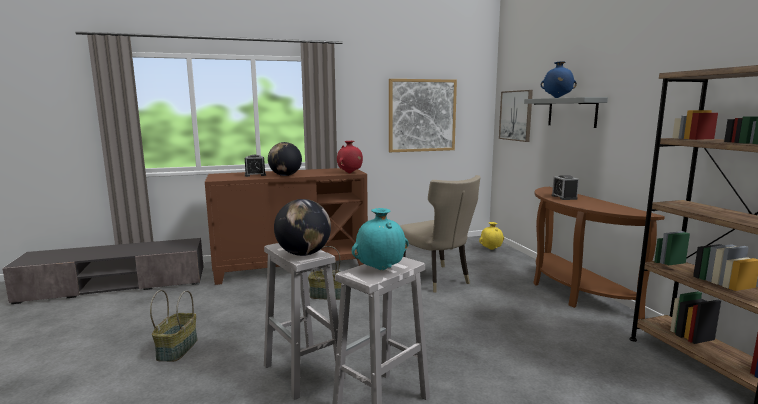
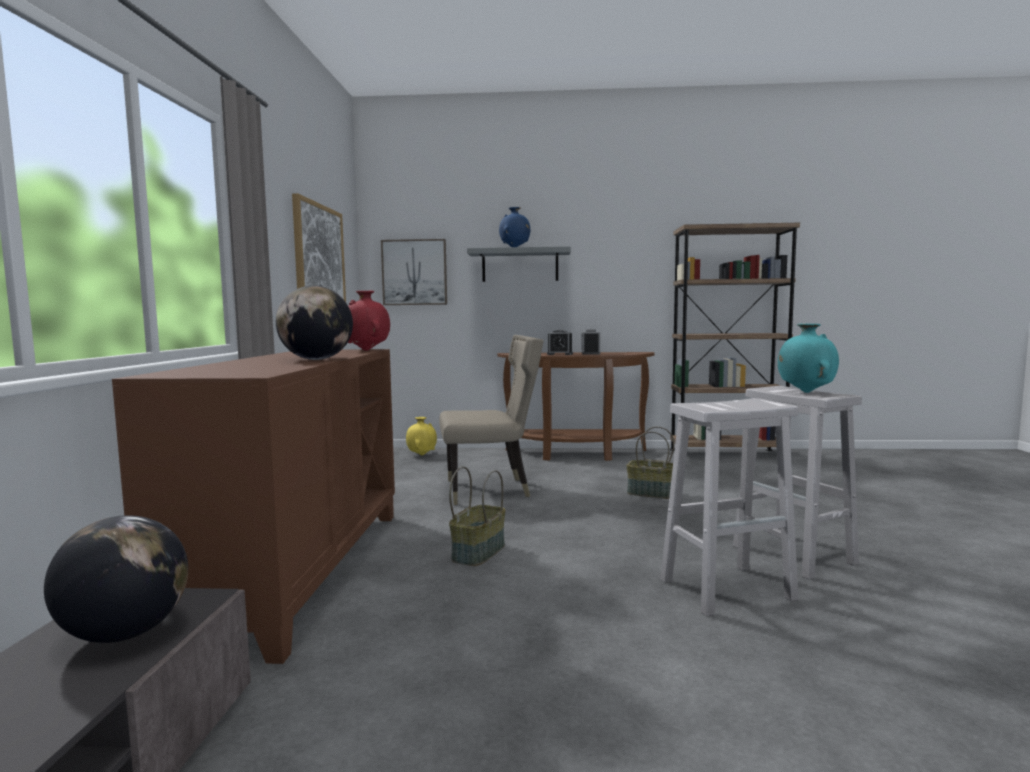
camera: 70 degrees left, 5 degrees down
basket [150,290,198,362] -> basket moved to [626,426,675,499]
alarm clock [245,155,266,177] -> alarm clock moved to [582,329,600,355]
globe [274,199,331,256] -> globe moved to [44,515,188,643]

